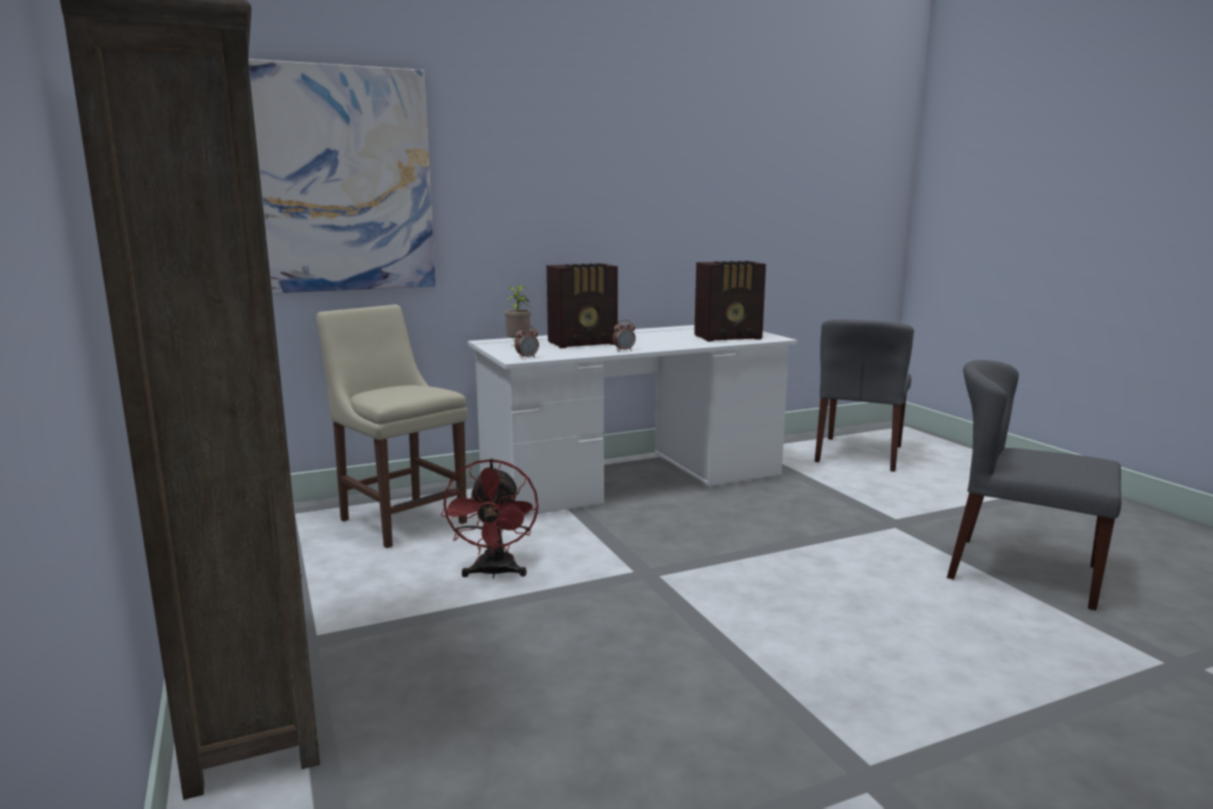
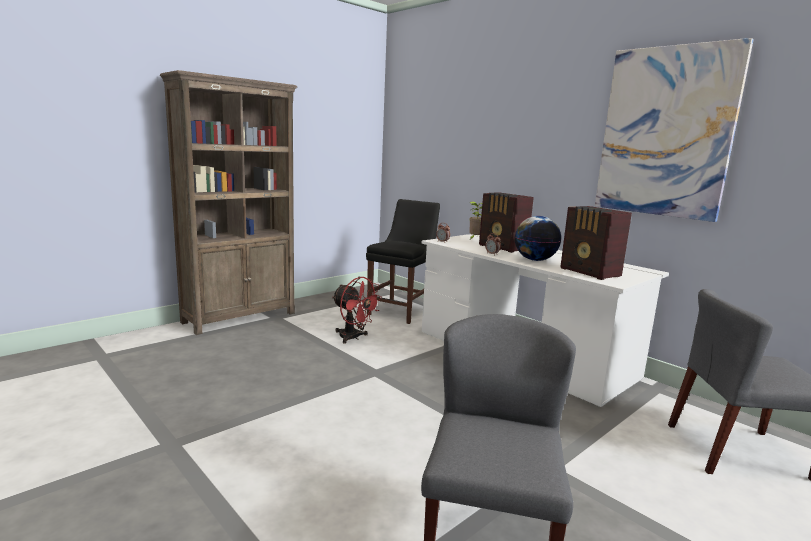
camera: 70 degrees right, 0 degrees up
picture [249,59,436,293] -> picture moved to [595,38,754,222]
beige chair [316,304,468,548] -> black chair [366,199,440,324]
red fan [441,459,538,579] -> red fan turned 120 degrees counterclockwise [332,276,382,344]
none -> globe [515,216,561,261]

